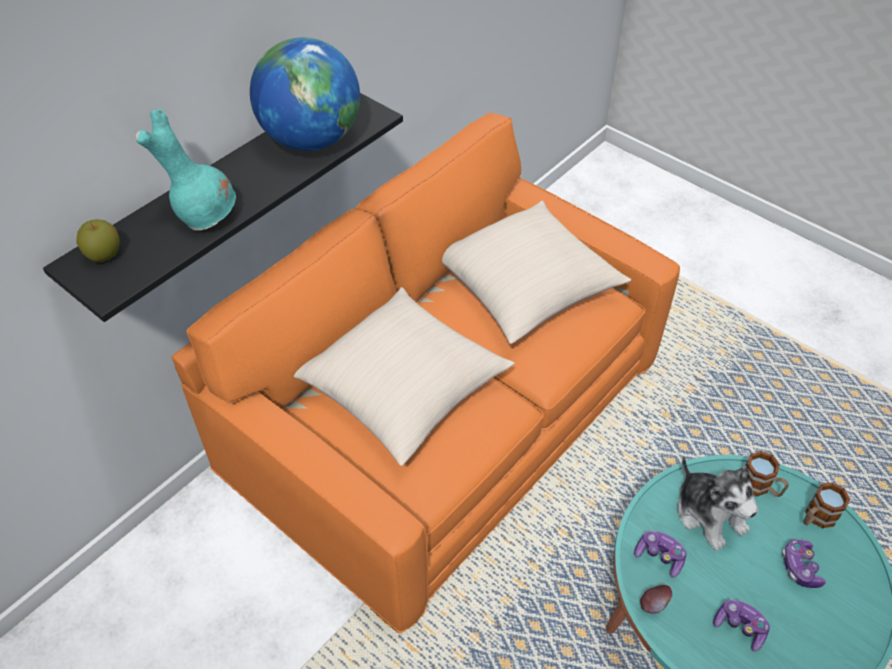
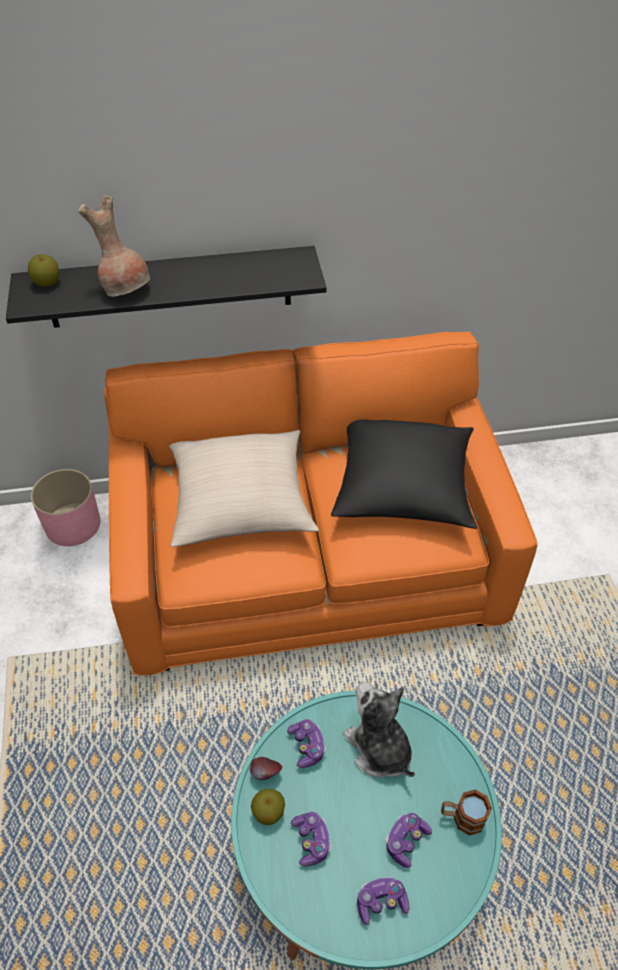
camera: 40 degrees right, 0 degrees up
turquoise vase [136,109,236,231] -> brown vase [78,195,150,297]
globe [250,37,360,151] -> none
beige pillow [442,201,631,344] -> black pillow [331,420,477,529]
plush toy [677,456,758,551] -> plush toy turned 135 degrees clockwise [343,681,415,777]
mug [745,451,788,497] -> none
none -> pink planter [31,469,100,546]
none -> apple [251,789,285,825]
none -> game controller [357,877,409,925]

